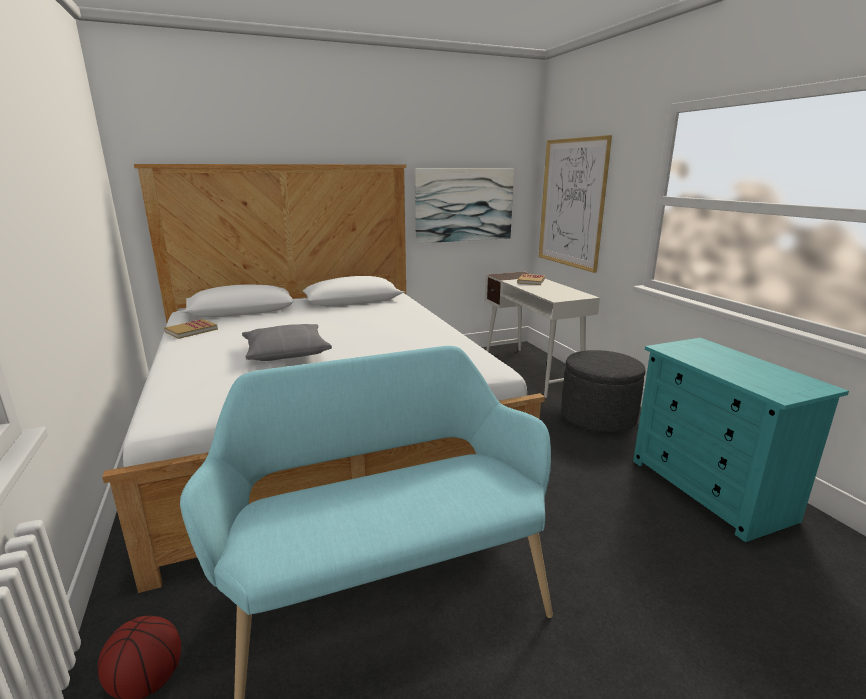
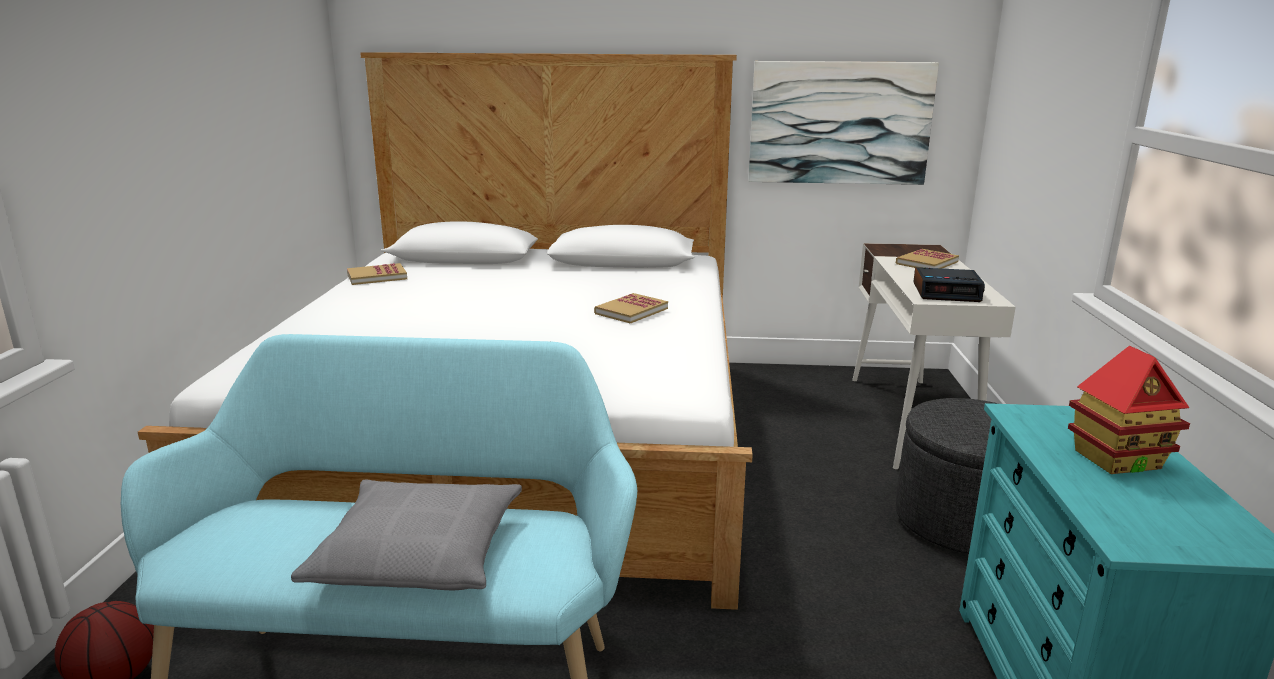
camera: 25 degrees right, 0 degrees up
grey pillow [242,324,332,361] -> grey pillow moved to [291,480,522,590]
picture [539,135,612,273] -> none
none -> book [594,293,668,324]
none -> alarm clock [913,267,985,302]
none -> toy house [1068,346,1190,474]

